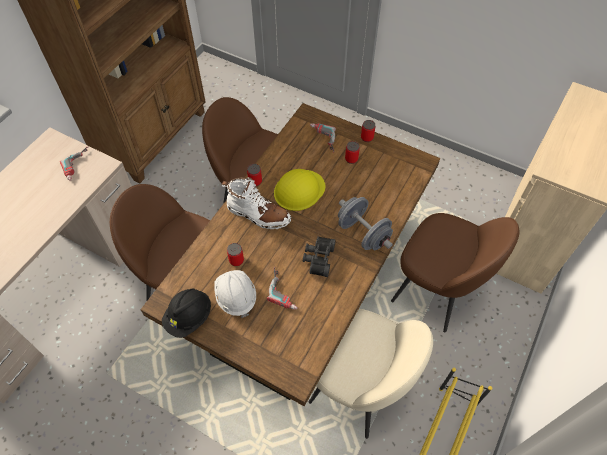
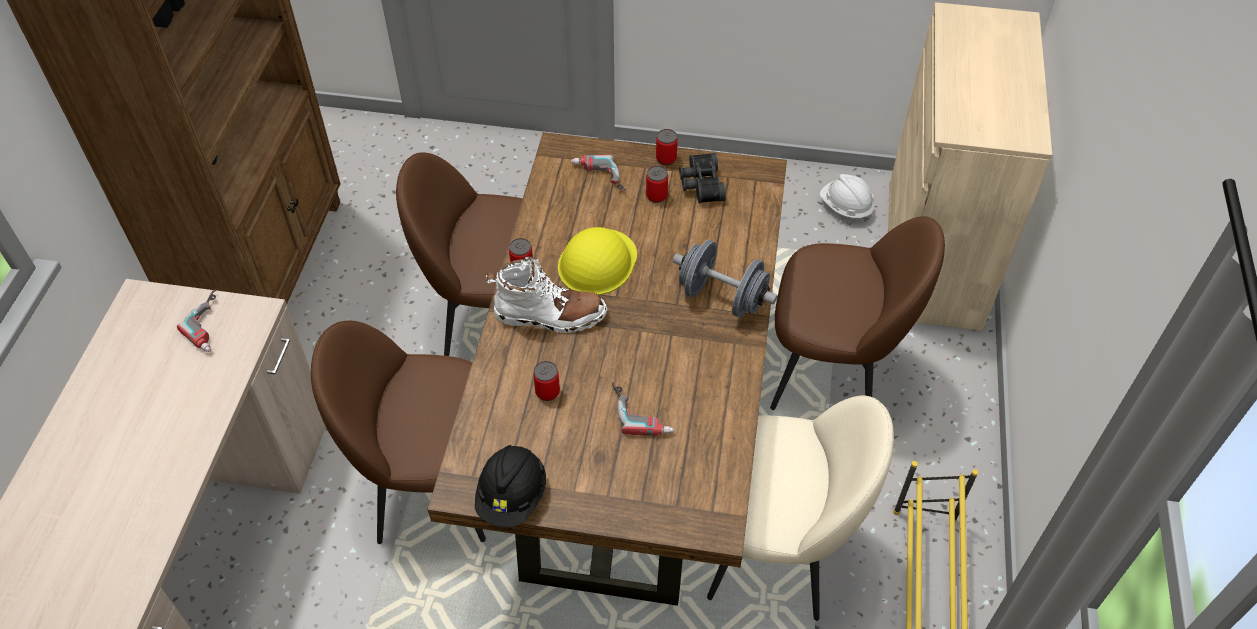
camera: 20 degrees left, 5 degrees down
white hard hat [214,270,256,318] -> white hard hat moved to [820,174,875,221]
black binoculars [303,236,336,277] -> black binoculars moved to [679,153,726,203]

